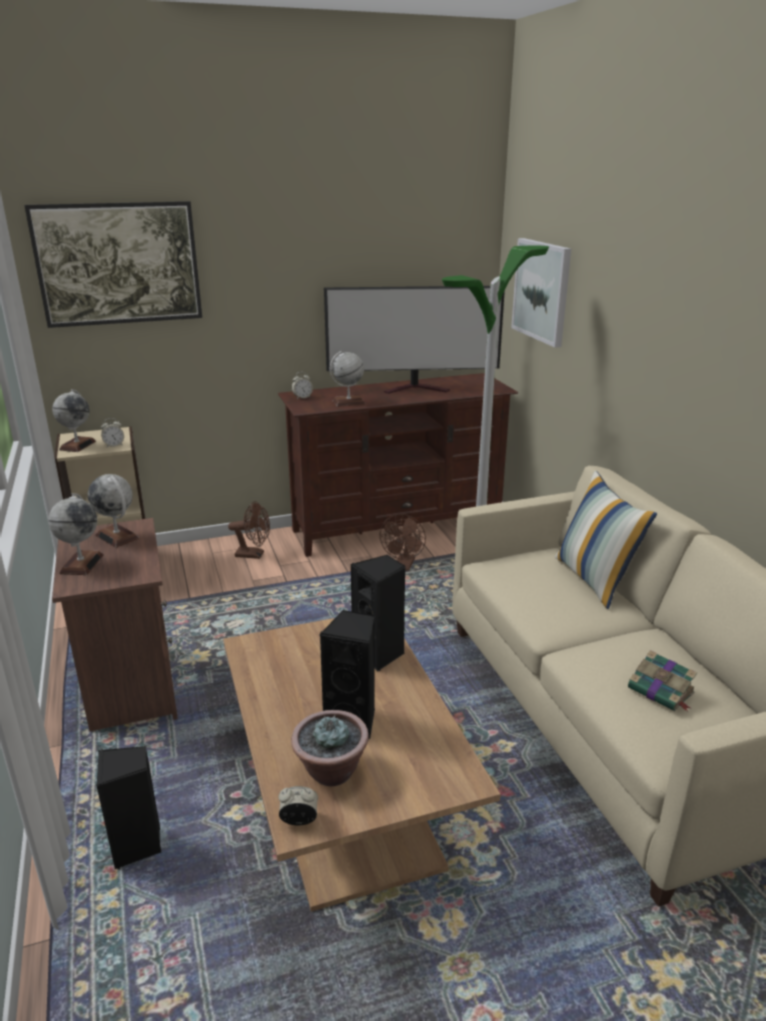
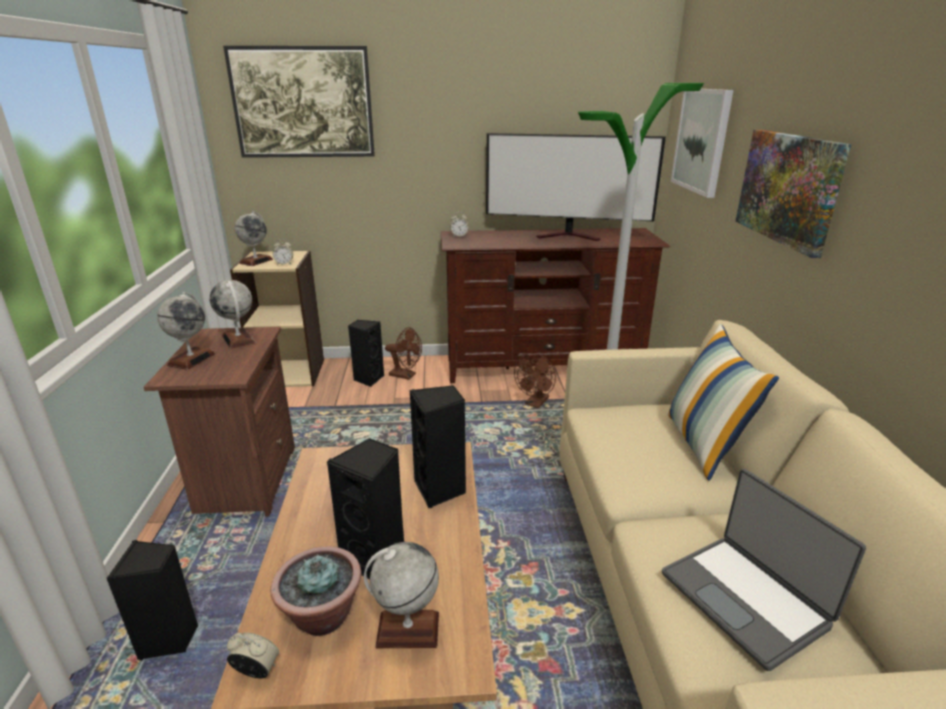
camera: 15 degrees right, 0 degrees up
globe [330,351,365,407] -> globe moved to [364,542,439,648]
book [628,650,697,711] -> laptop [662,468,866,671]
none -> black speaker [348,320,384,387]
none -> picture [735,129,851,258]

